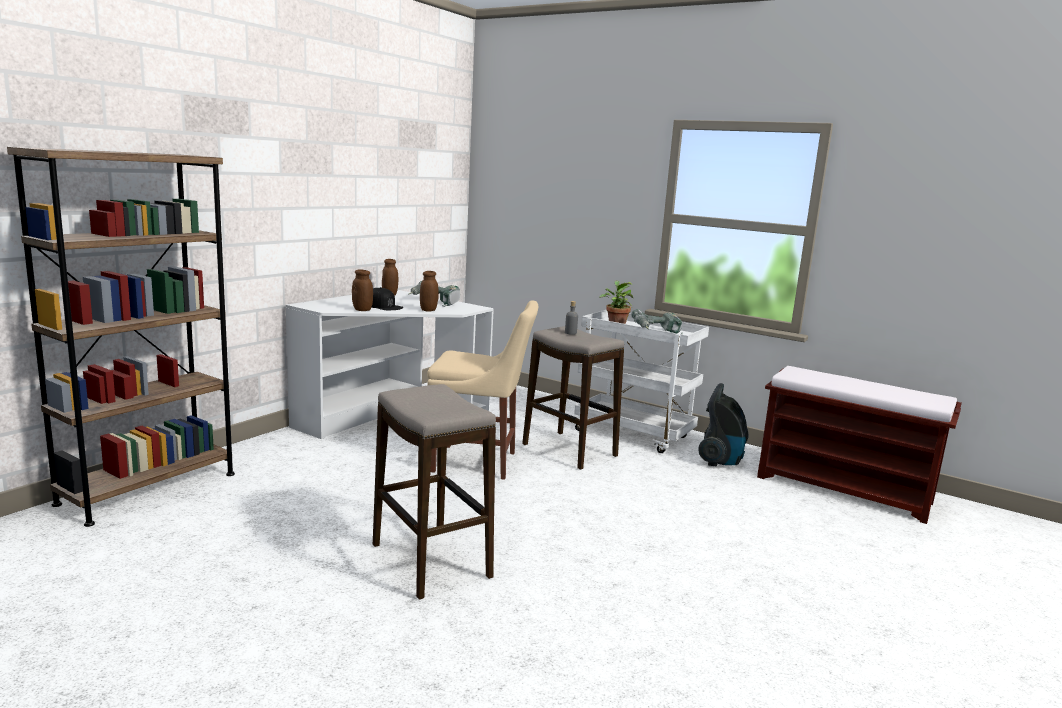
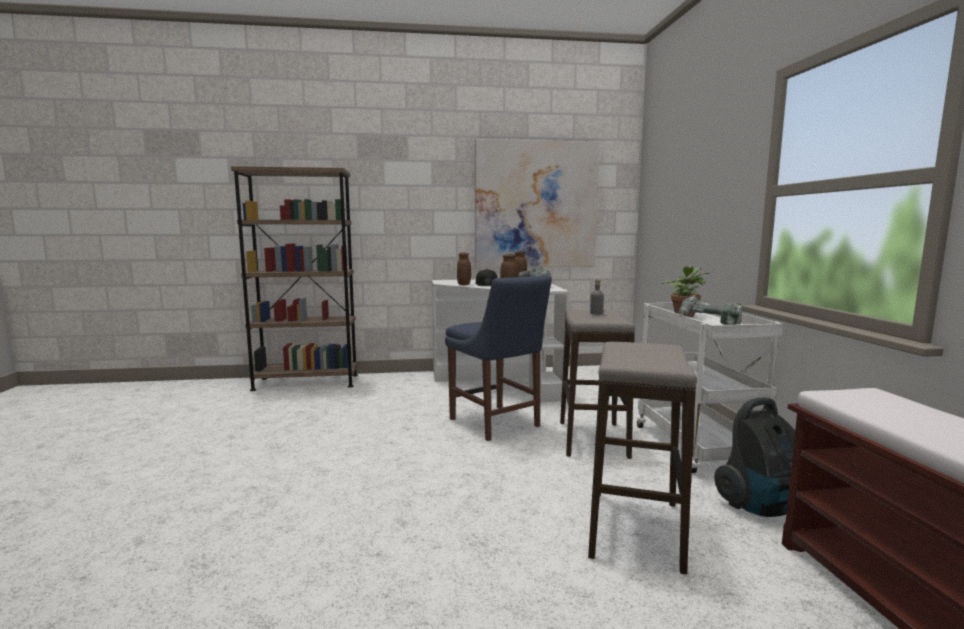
camera: 50 degrees right, 5 degrees down
stool [373,384,496,600] -> stool moved to [588,342,697,575]
beige chair [427,300,538,480] -> blue chair [445,275,552,441]
none -> picture [475,139,600,268]

